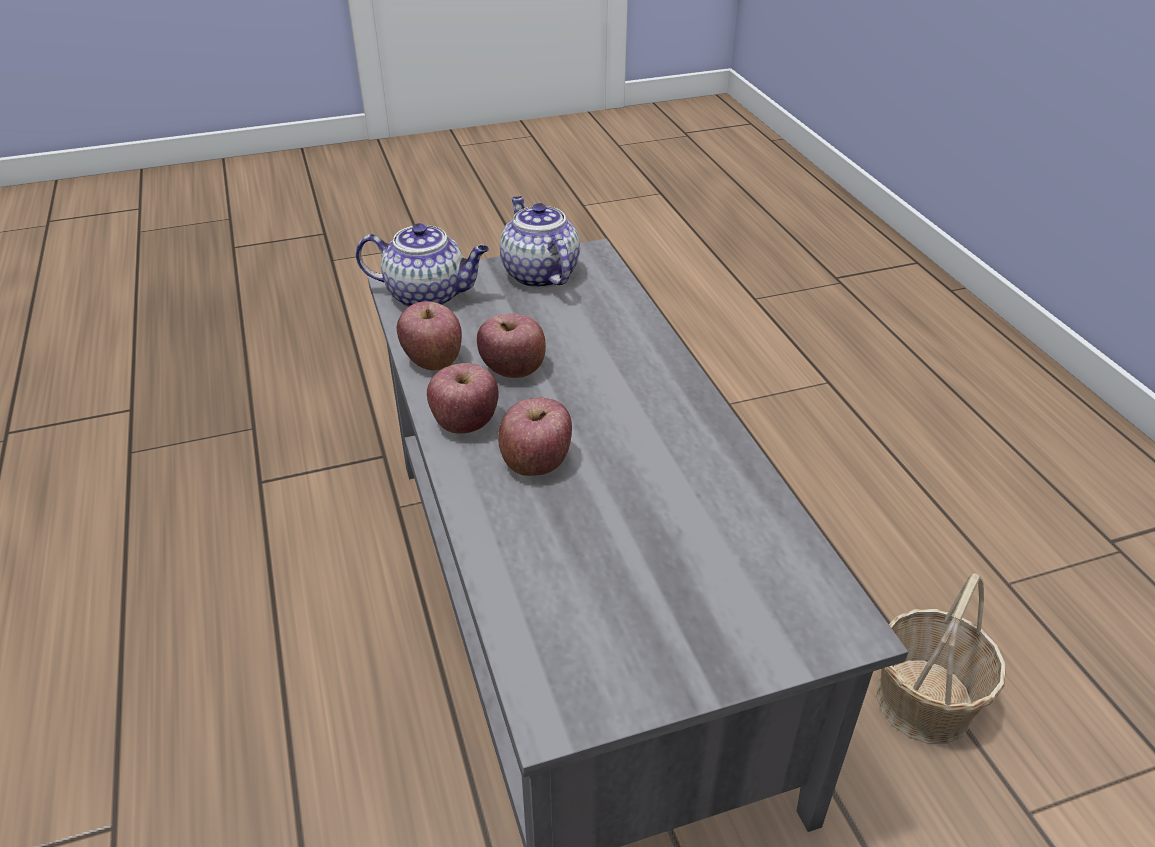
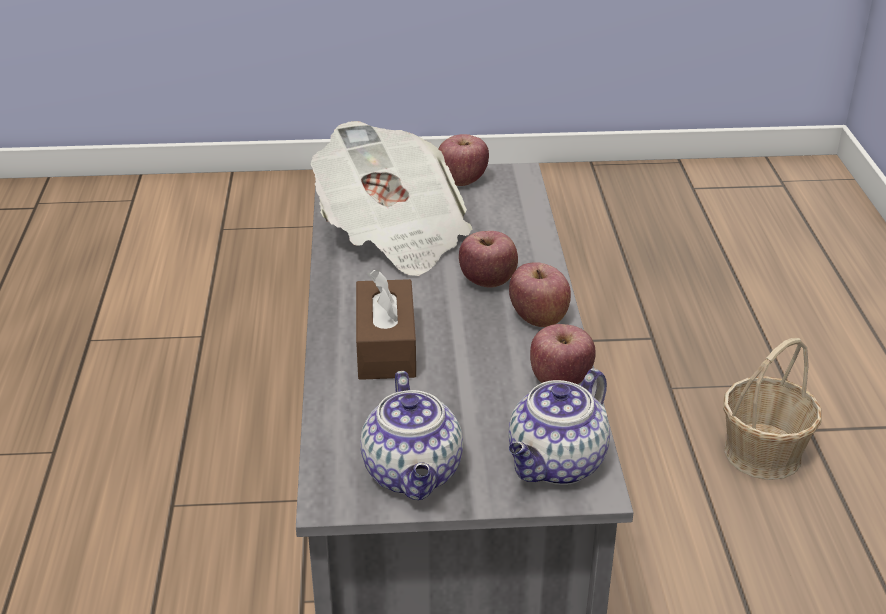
camera: 165 degrees left, 5 degrees down
teapot [355,223,489,307] -> teapot turned 75 degrees counterclockwise [509,368,610,485]
apple [477,313,546,378] -> apple moved to [438,134,489,186]
basket [876,573,1006,744] -> basket moved to [723,338,821,480]
none -> newspaper [311,121,472,276]
none -> brown tissue box [356,270,416,380]

